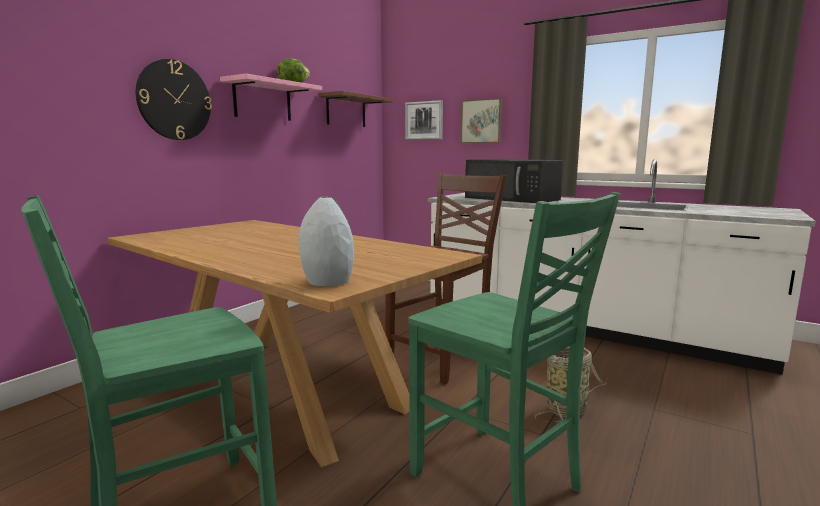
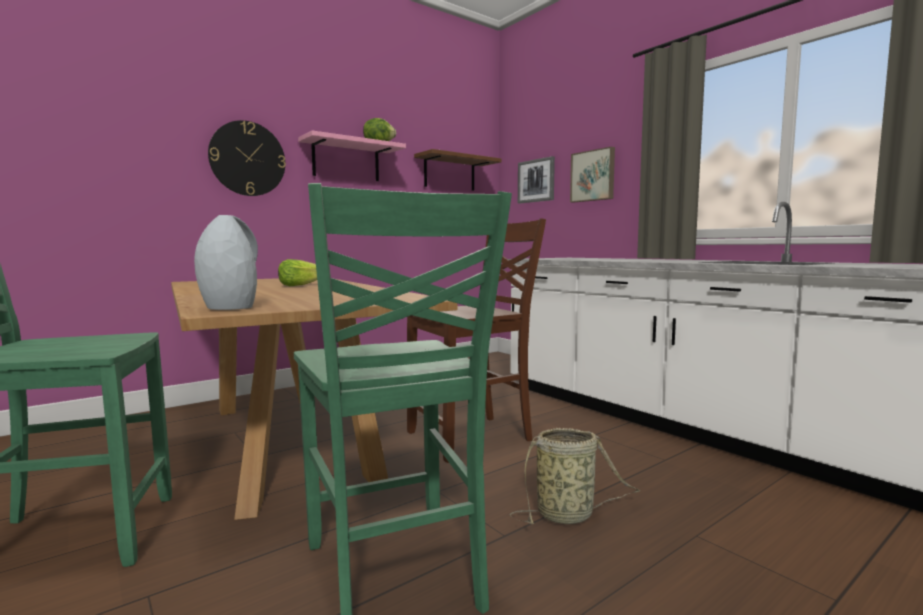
camera: 20 degrees right, 5 degrees down
black microwave [465,159,563,203] -> none
none -> lettuce [278,259,317,286]

